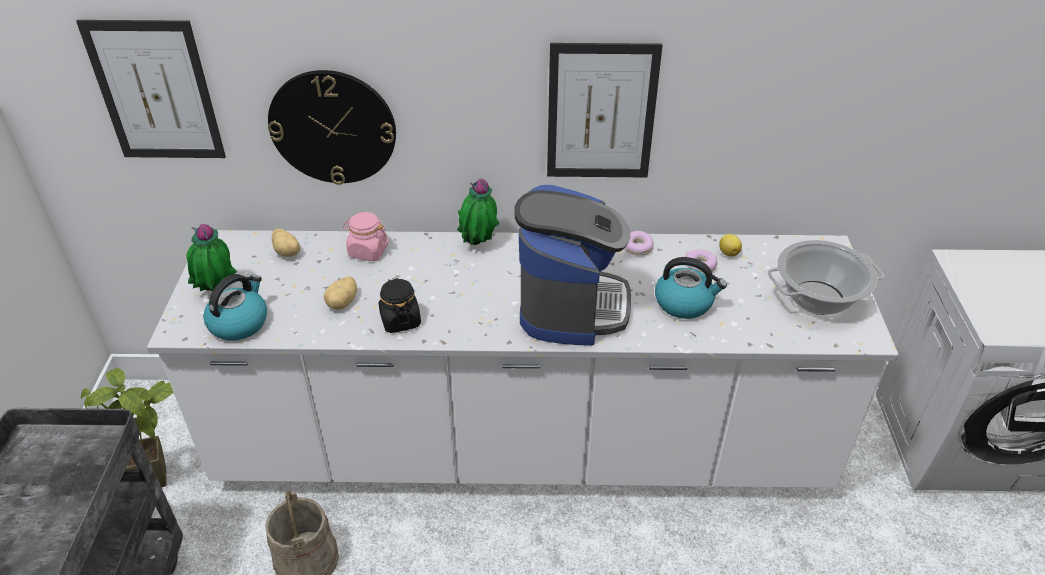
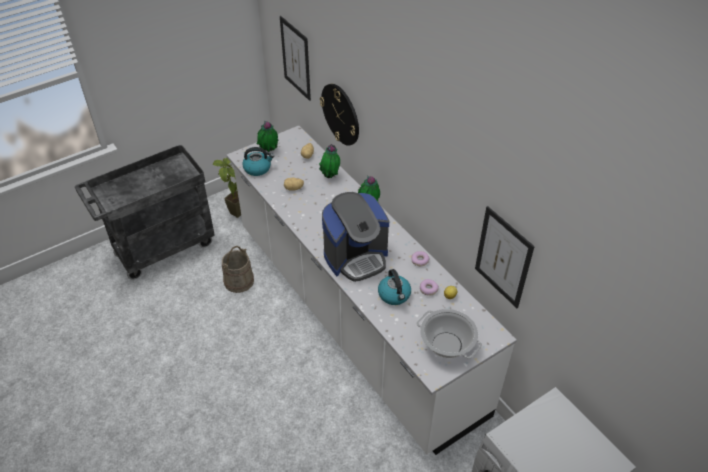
camera: 55 degrees right, 5 degrees up
pink jar [343,212,388,261] -> potted plant [319,144,340,178]
black jar [379,278,421,333] -> none
picture [547,43,663,177] -> picture moved to [475,206,535,308]

